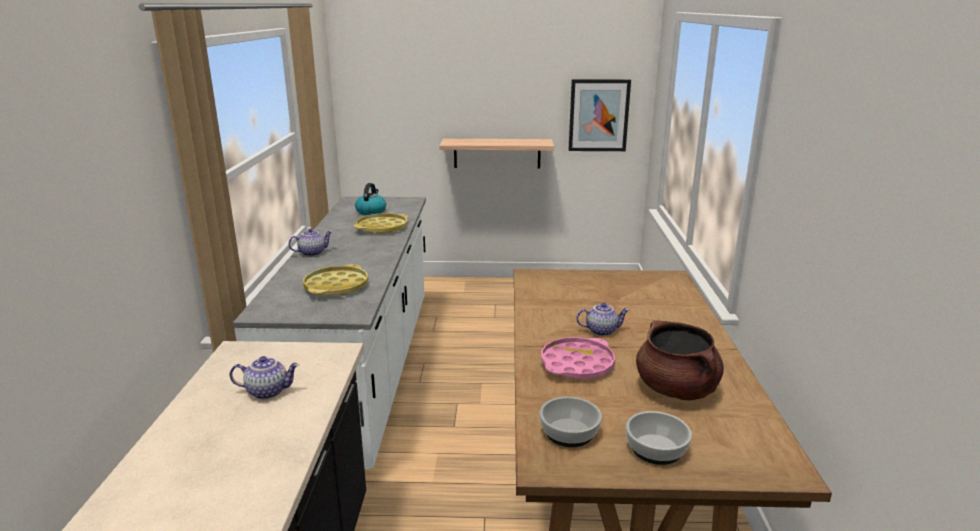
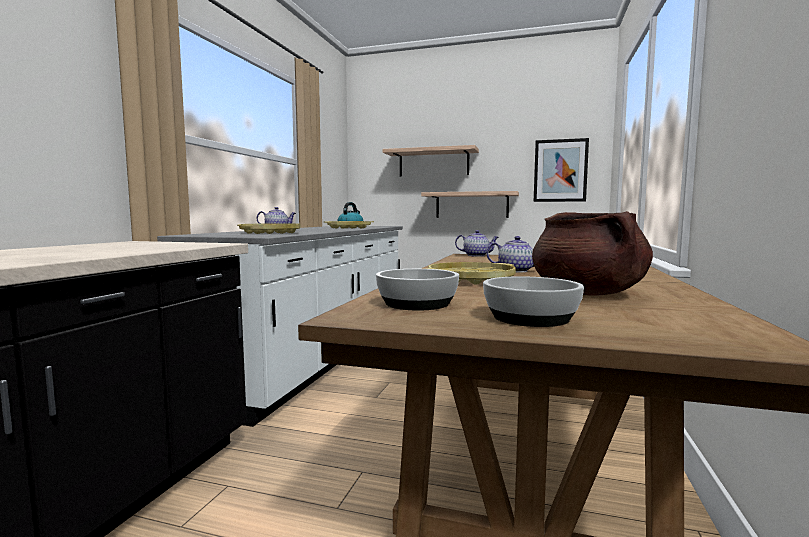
camera: 15 degrees right, 15 degrees down
teapot [230,356,299,399] -> teapot moved to [455,230,499,257]
pink tray [541,337,615,379] -> yellow tray [426,262,516,285]
none -> shelf [382,145,479,176]

